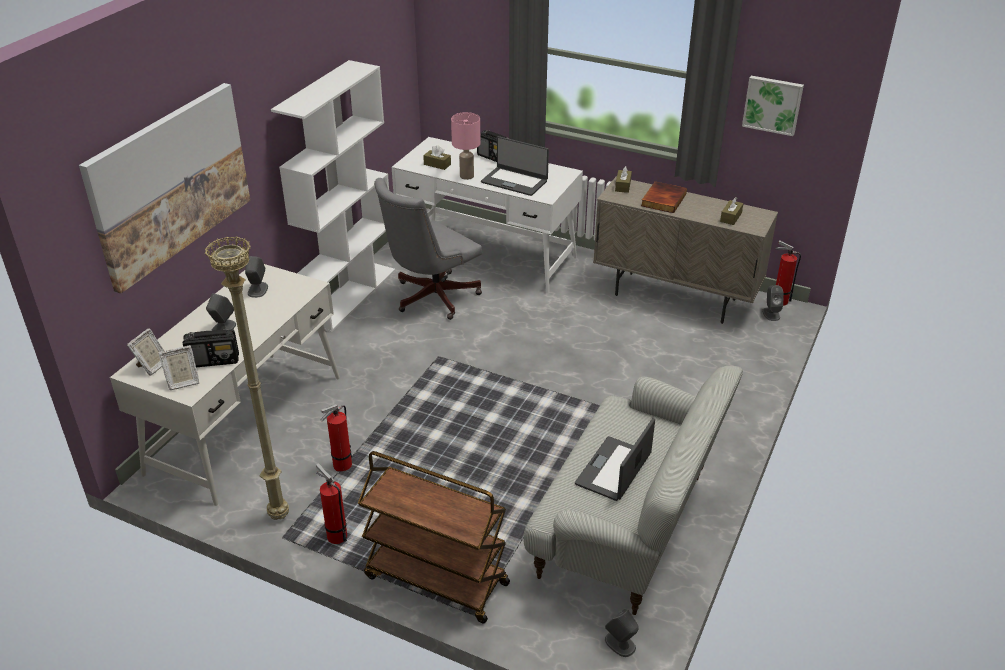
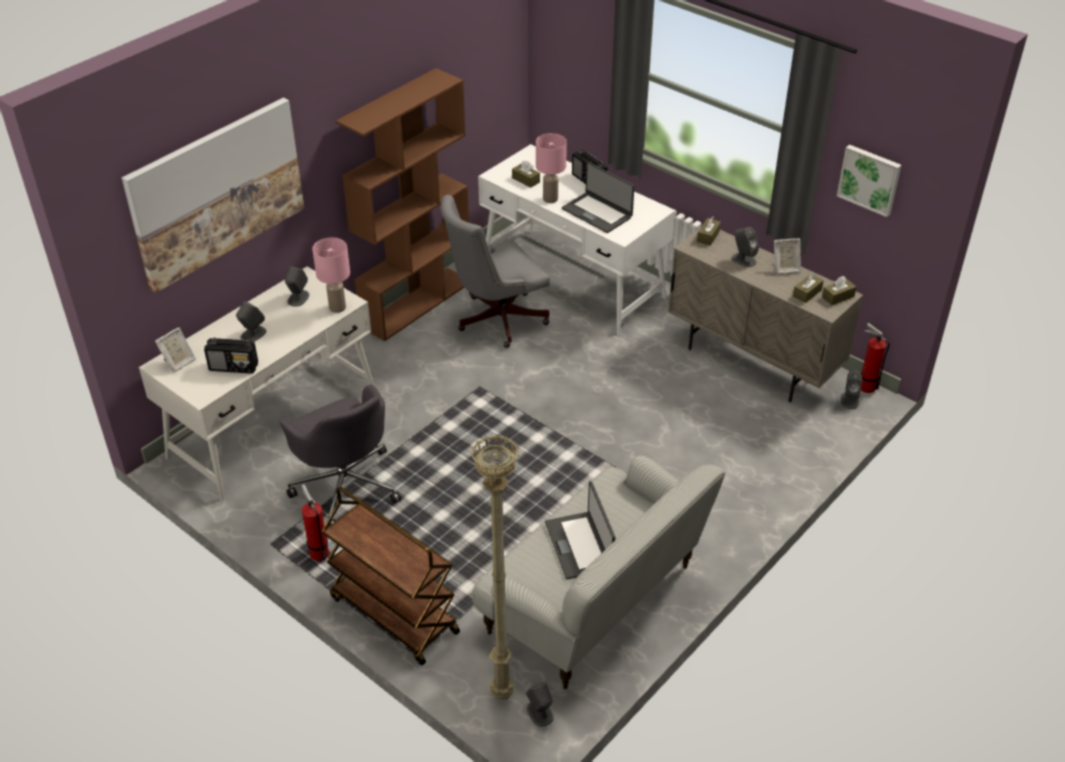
camera: 15 degrees right, 5 degrees up
picture frame [158,345,199,390] -> picture frame moved to [774,238,801,274]
beige floor lamp [205,236,289,520] -> beige floor lamp moved to [471,435,519,700]
white bookcase [271,60,395,332] -> brown bookcase [336,68,469,341]
fire extinguisher [320,404,352,471] -> grey office chair [280,384,401,527]
laptop [575,418,655,501] -> laptop turned 60 degrees counterclockwise [545,481,615,579]
book [641,181,687,213] -> grey speaker [731,227,759,267]
none -> pink table lamp [312,237,350,313]
none -> brown tissue box [822,276,856,305]

